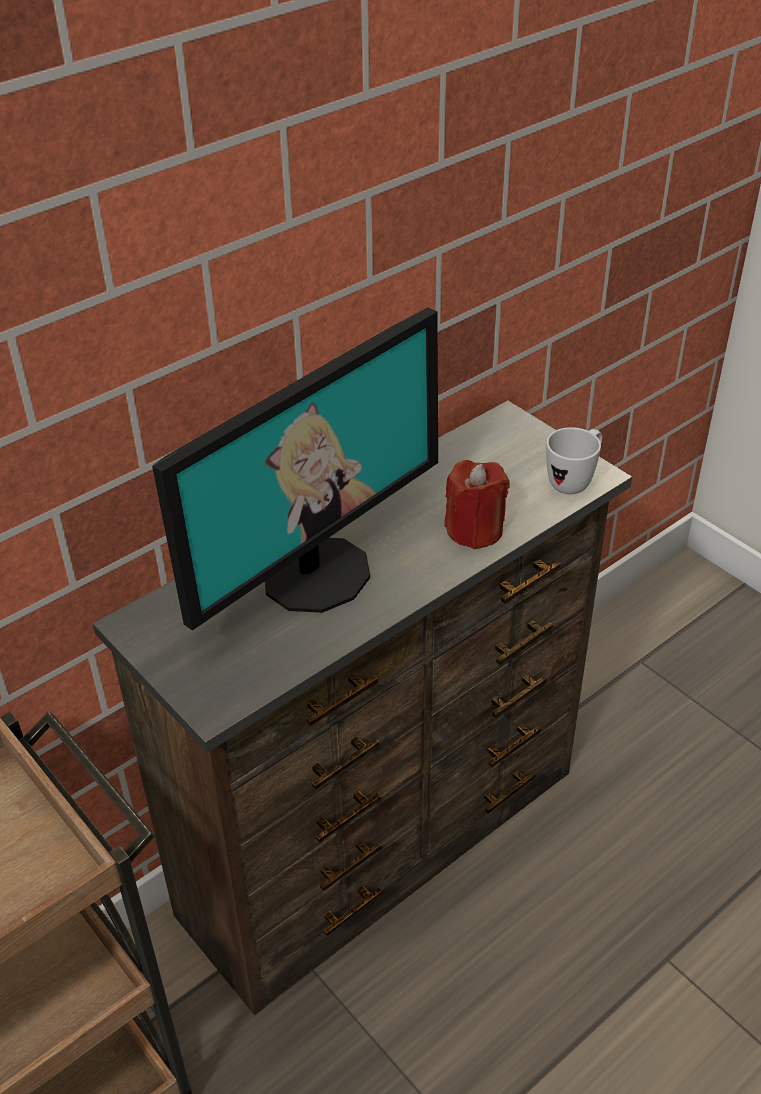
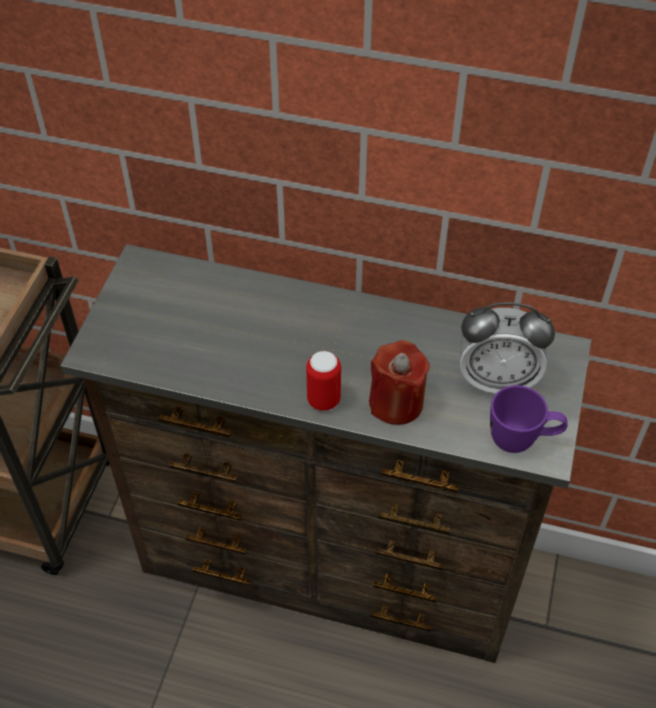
camera: 55 degrees right, 10 degrees up
monitor [152,307,438,631] -> none
white mug [546,427,602,494] -> purple mug [490,385,568,453]
none -> can [306,351,341,411]
none -> alarm clock [460,302,555,394]

